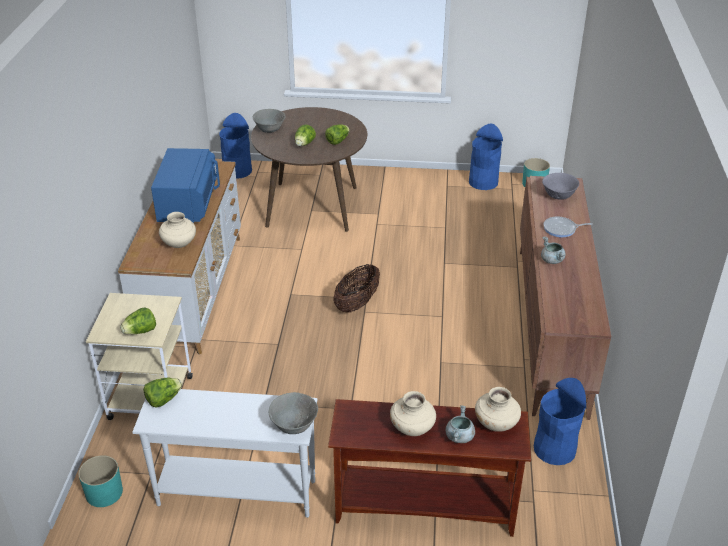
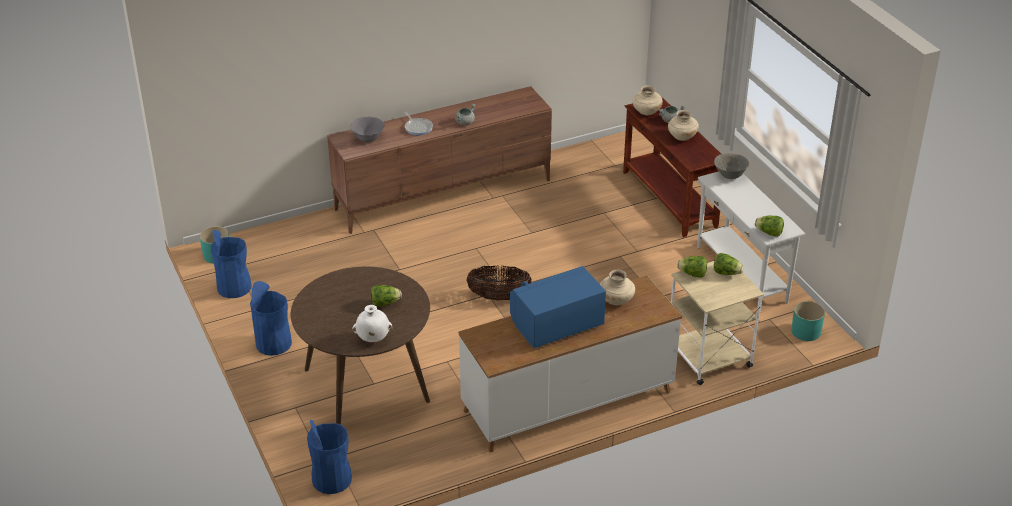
camera: 120 degrees left, 0 degrees up
grey bowl [253,109,285,133] -> white vase [353,305,392,342]
lettuce [325,124,350,145] -> lettuce moved to [677,256,707,278]
blue trash can [534,378,586,465] -> blue trash can moved to [250,281,292,356]

